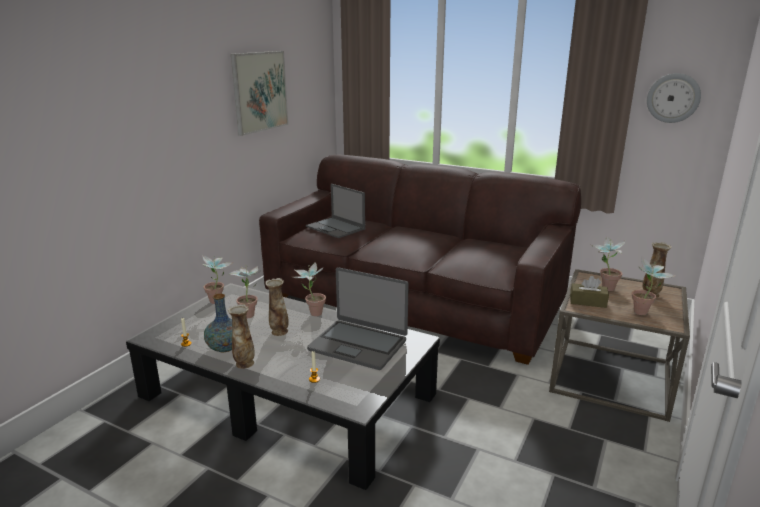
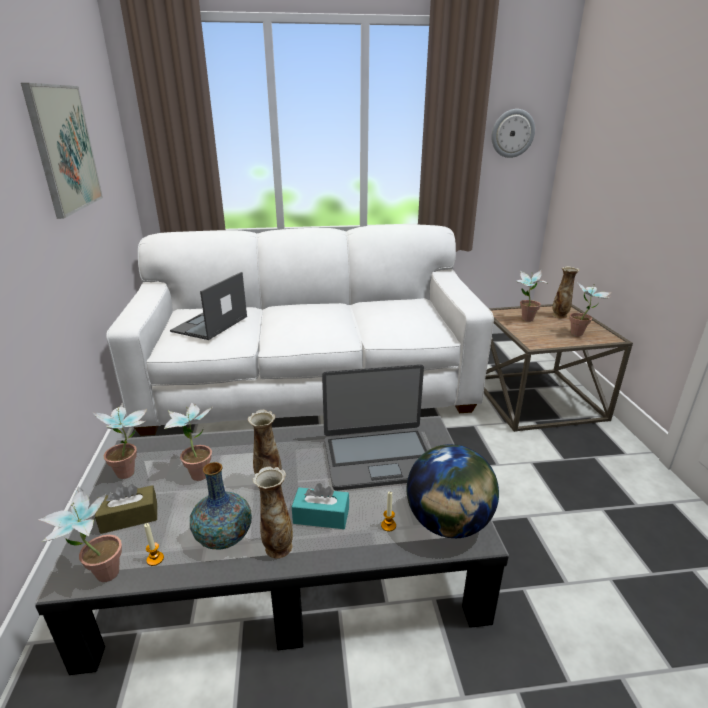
camera: 35 degrees left, 5 degrees up
brown sofa [259,155,581,365] -> white sofa [106,224,494,436]
potted plant [293,262,326,317] -> potted plant moved to [38,486,122,582]
laptop [306,184,365,238] -> laptop turned 105 degrees clockwise [170,272,247,340]
brown tissue box [570,276,609,308] -> brown tissue box moved to [95,484,157,534]
none -> turquoise tissue box [292,483,349,529]
none -> globe [407,444,499,538]

